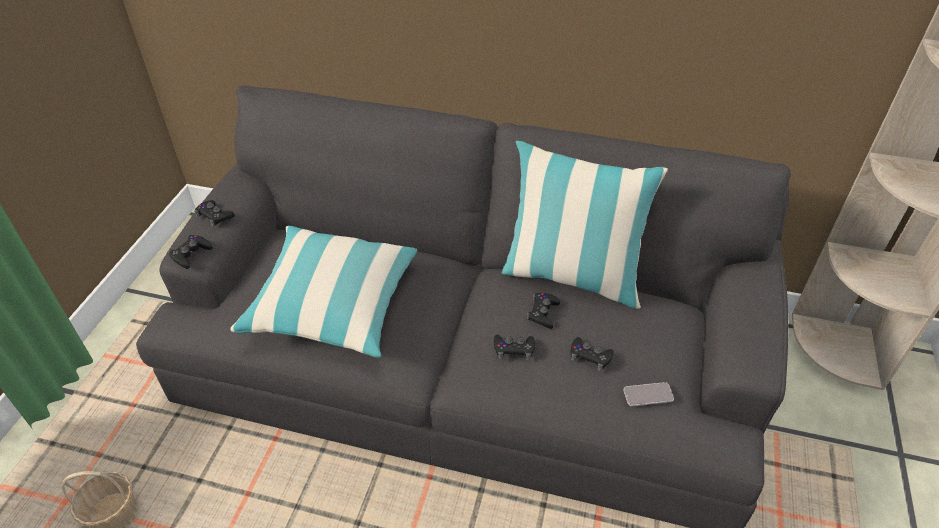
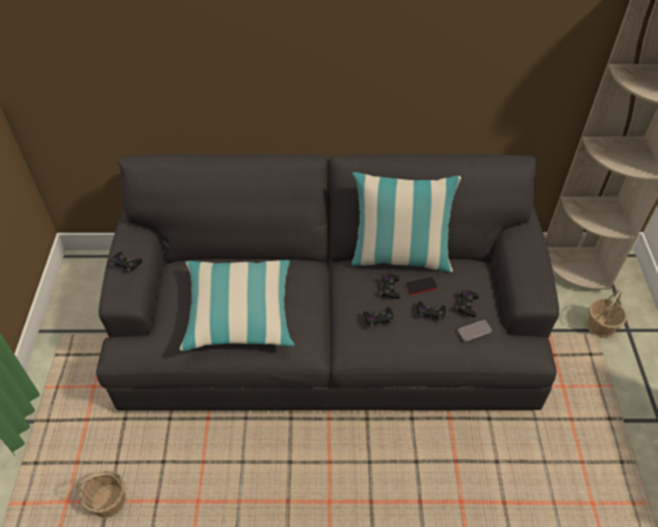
camera: 15 degrees left, 5 degrees up
black game controller [168,235,213,269] -> black game controller moved to [456,290,479,317]
none -> phone [405,277,438,295]
none -> basket [586,290,627,338]

